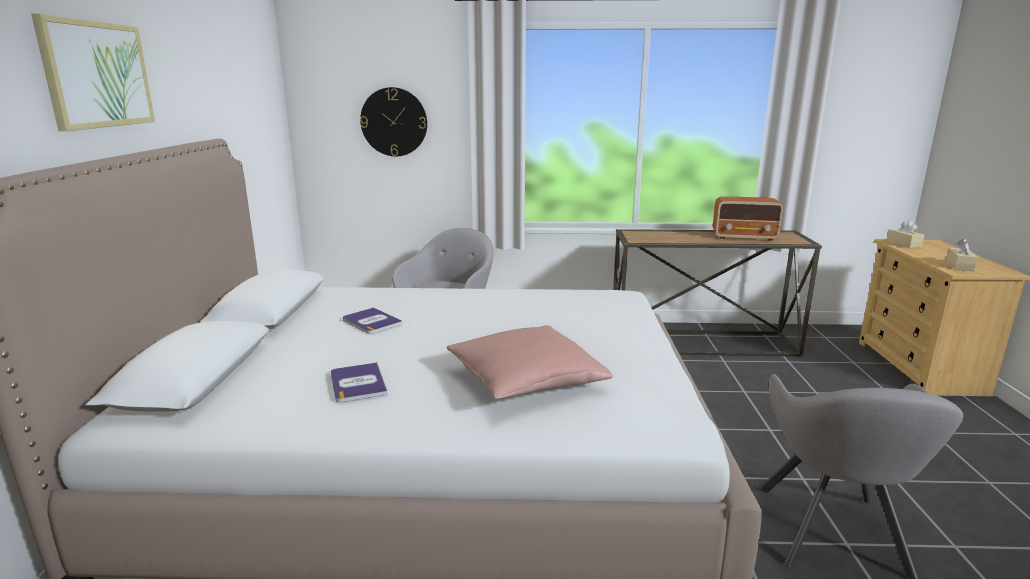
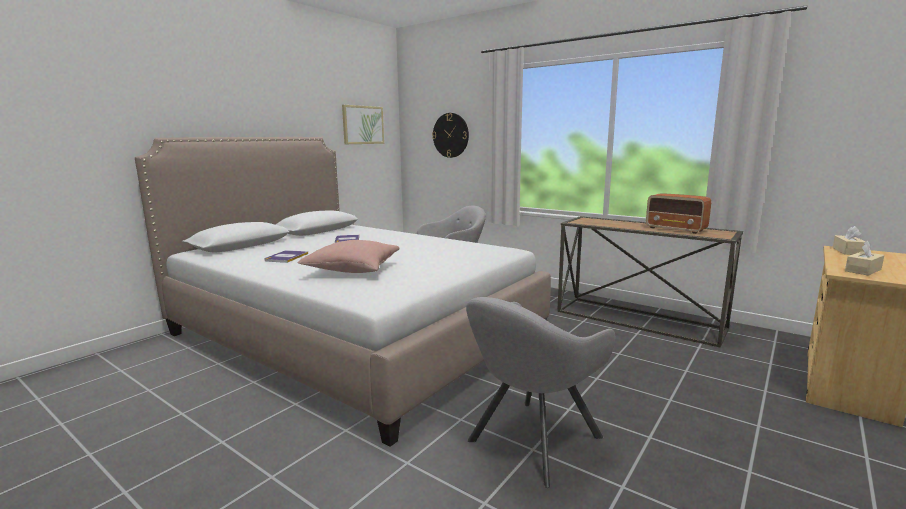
camera: 35 degrees right, 5 degrees down
picture [31,14,155,131] -> picture moved to [342,105,384,144]

